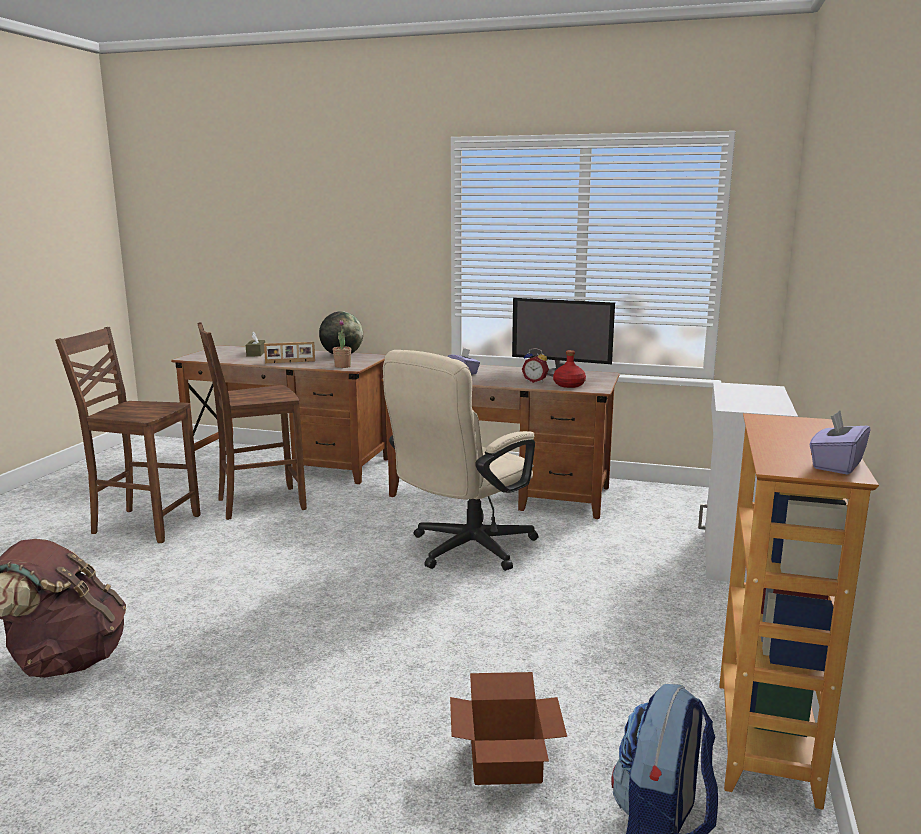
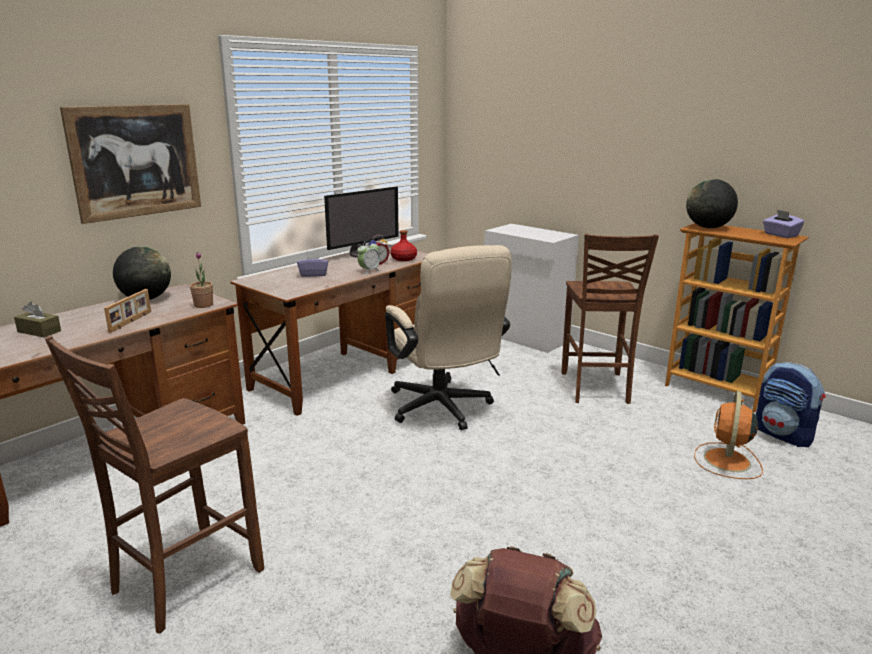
camera: 65 degrees left, 5 degrees up
brown chair [197,322,307,520] -> brown chair moved to [562,234,659,404]
cardboard box [450,672,567,785] -> orange fan [694,391,763,479]
none -> picture [60,104,201,224]
none -> alarm clock [357,240,381,274]
none -> globe [686,179,738,228]

